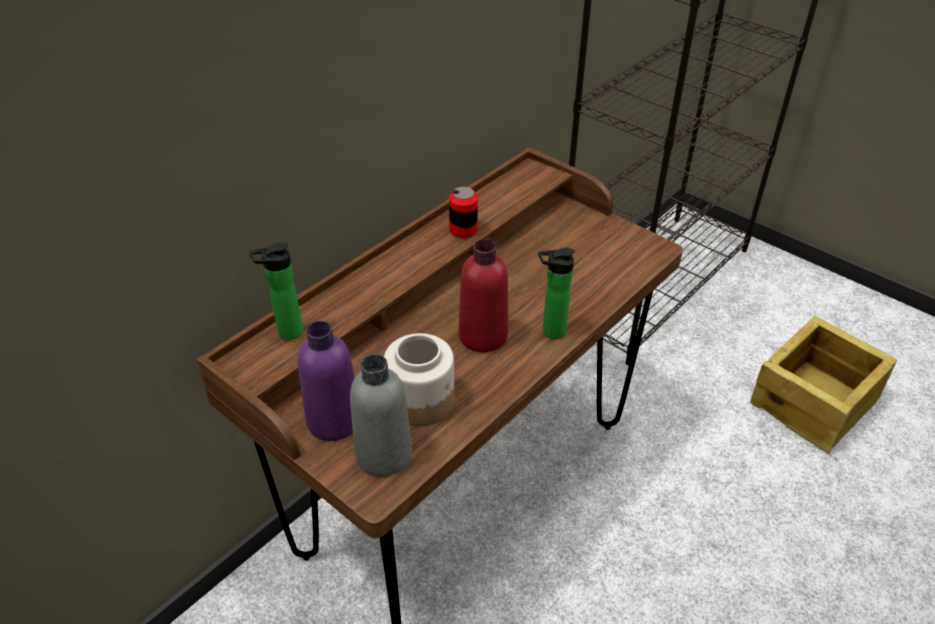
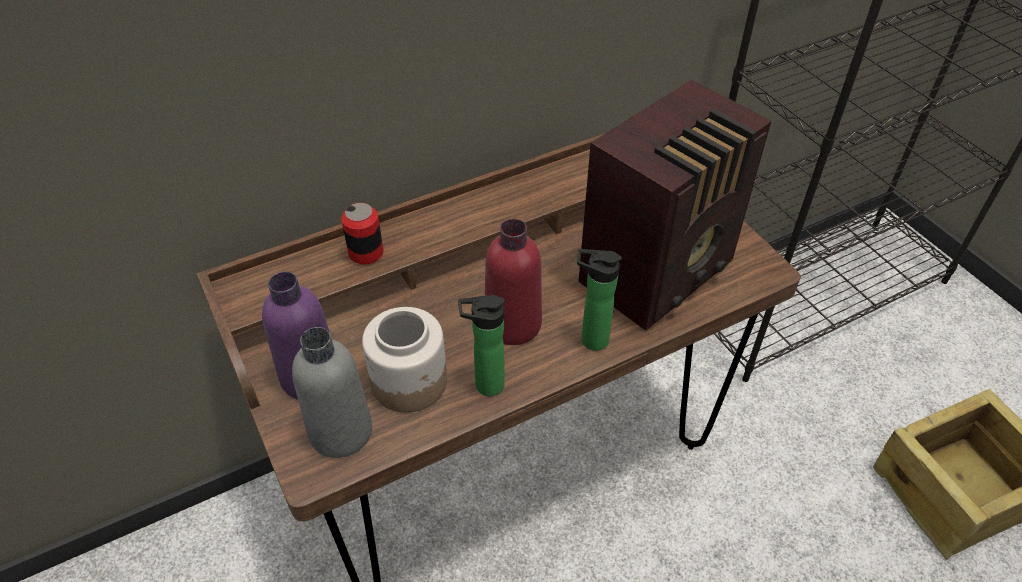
camera: 20 degrees right, 5 degrees up
bottle [249,242,303,340] -> bottle moved to [458,295,505,396]
can [449,187,478,238] -> can moved to [341,203,384,265]
none -> radio [579,80,772,331]

